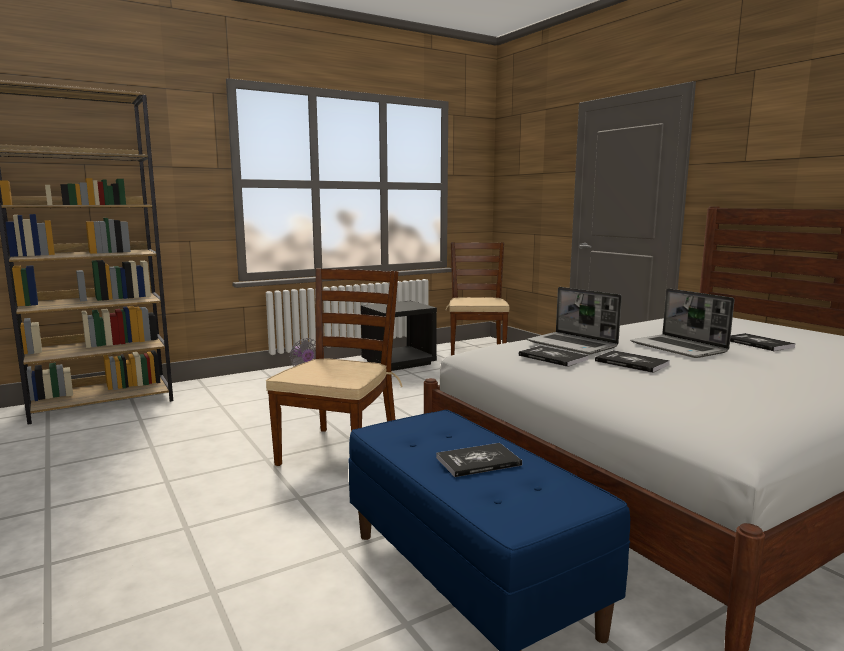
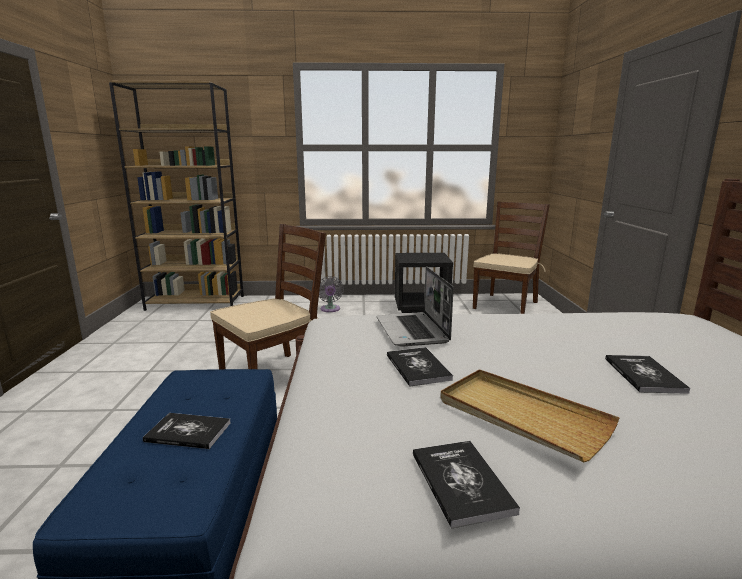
camera: 30 degrees right, 5 degrees up
book [519,346,589,367] -> book moved to [413,441,520,529]
laptop [630,288,734,358] -> none
none -> beige tray [440,369,620,462]

